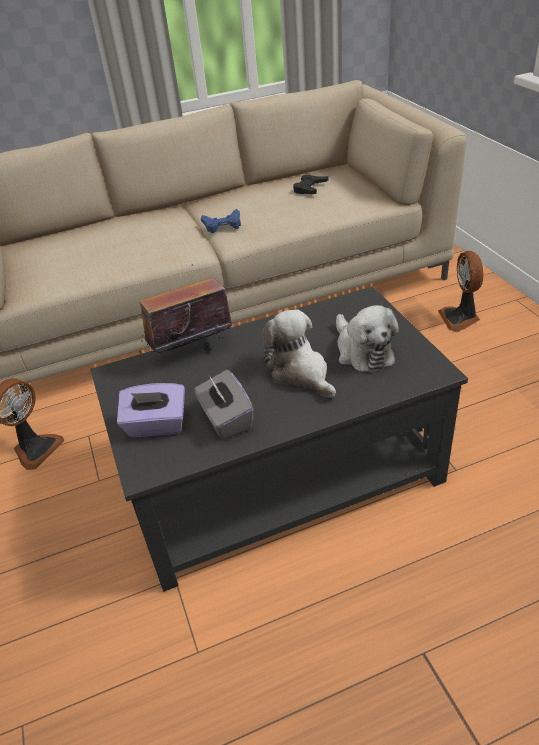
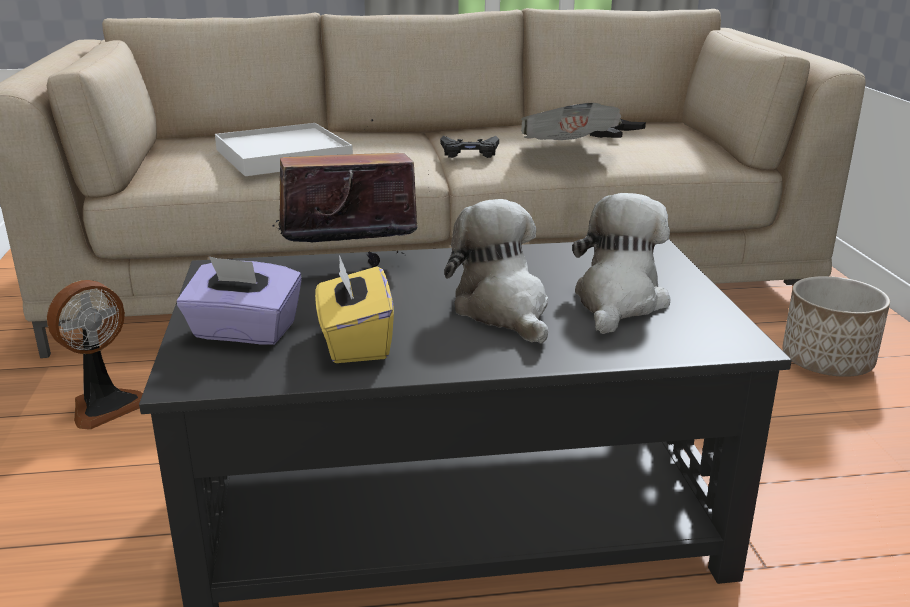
camera: 10 degrees right, 15 degrees down
grey tissue box [194,370,254,439] -> yellow tissue box [315,255,394,363]
blue game controller [201,209,241,233] -> black game controller [440,136,499,158]
plush toy [336,305,399,373] -> plush toy turned 150 degrees counterclockwise [572,193,671,334]
fan [438,251,483,331] -> planter [782,276,890,377]
none -> white tray [215,123,353,176]
none -> newspaper [521,103,622,140]

